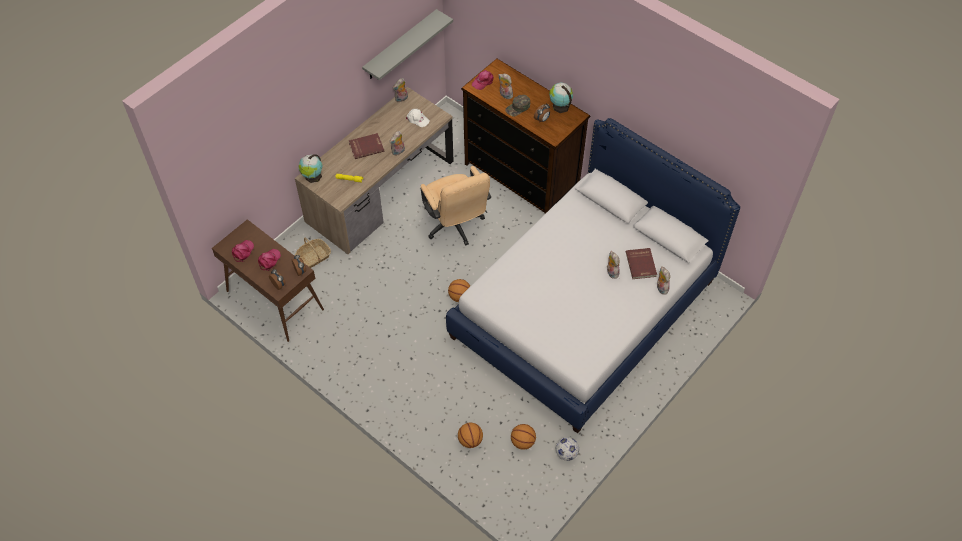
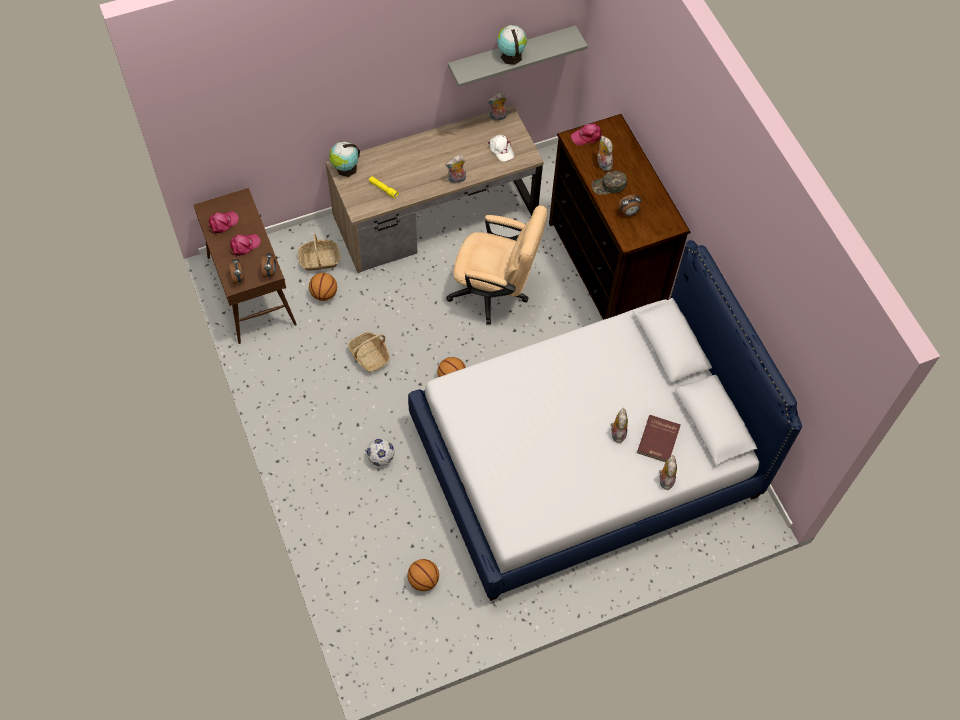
camera: 25 degrees right, 5 degrees up
red book [349,133,384,159] -> none
beige office chair [420,166,491,246] -> beige office chair turned 75 degrees counterclockwise [446,205,548,325]
basketball [458,423,483,448] -> basketball moved to [309,273,337,301]
globe [549,82,573,113] -> globe moved to [497,25,527,65]
football [556,437,579,461] -> football moved to [366,438,394,466]
none -> basket [348,332,390,373]

